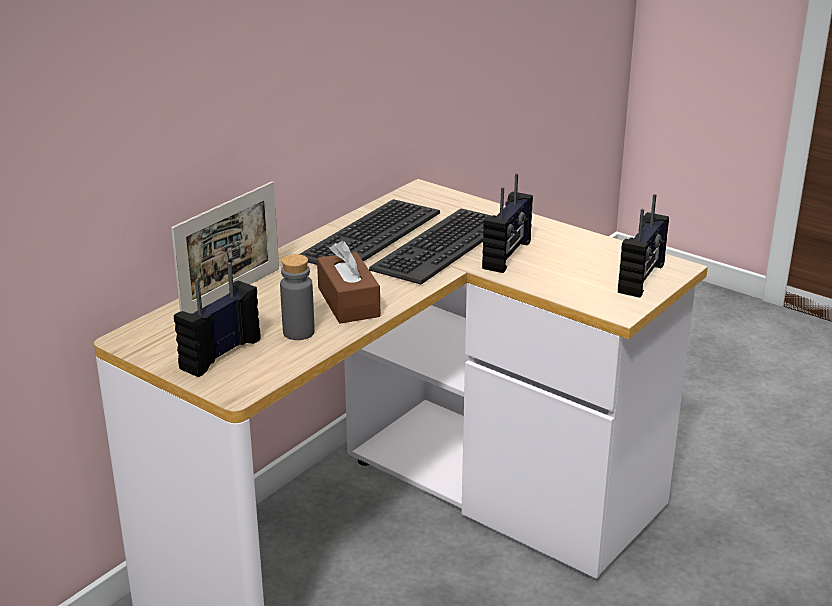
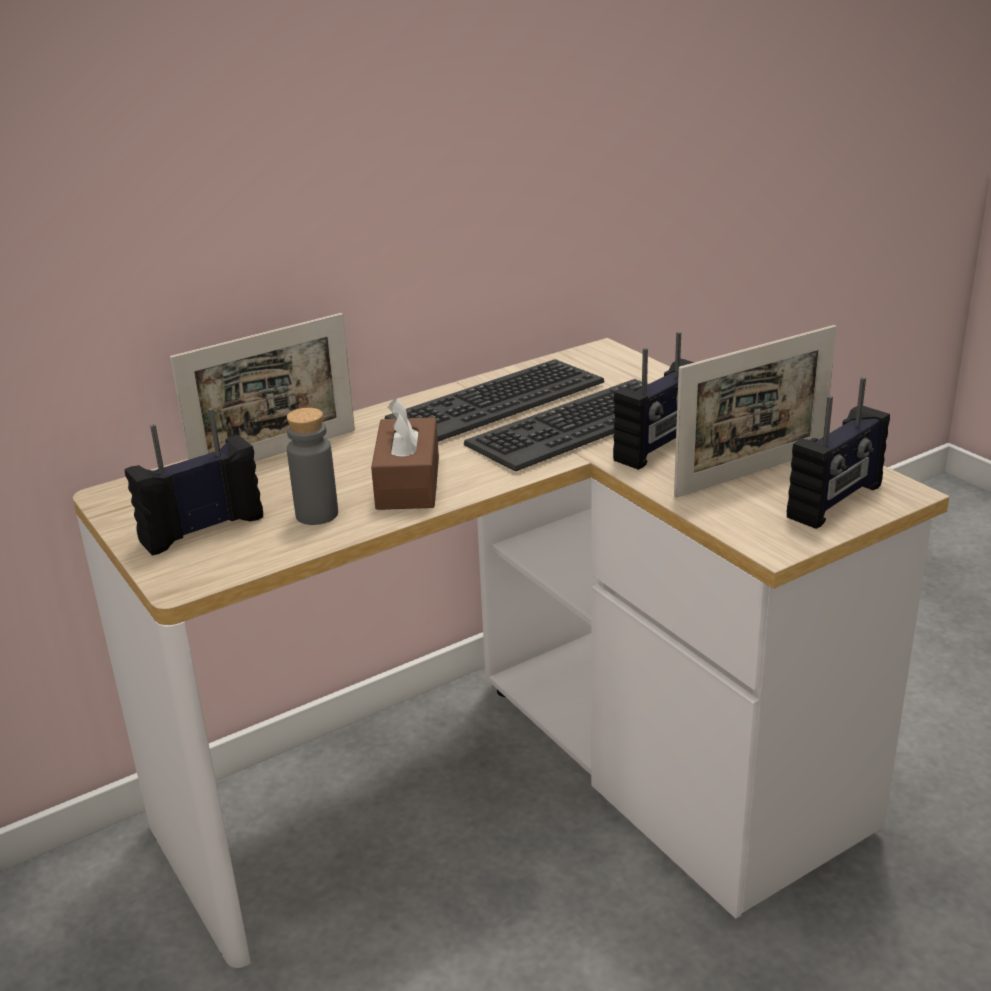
camera: 20 degrees right, 0 degrees up
none -> picture frame [674,325,837,498]

